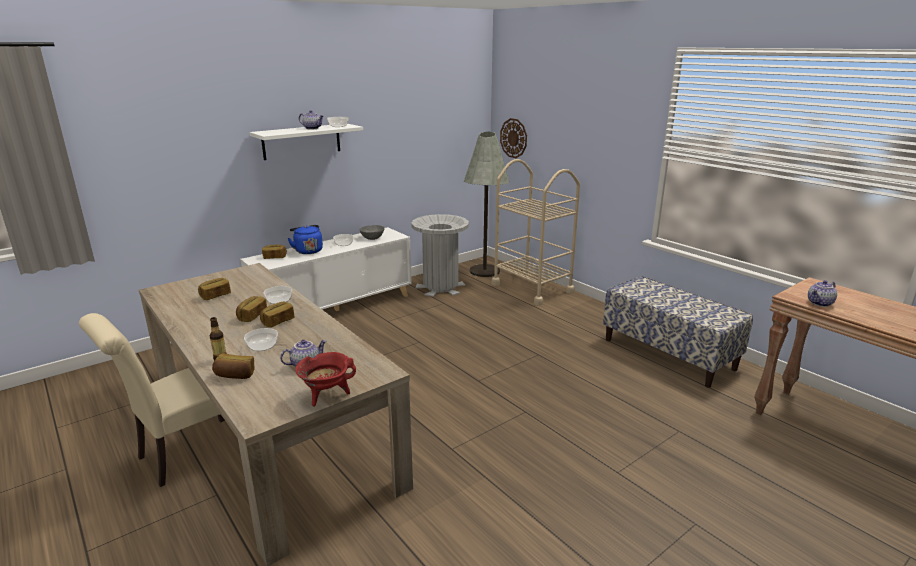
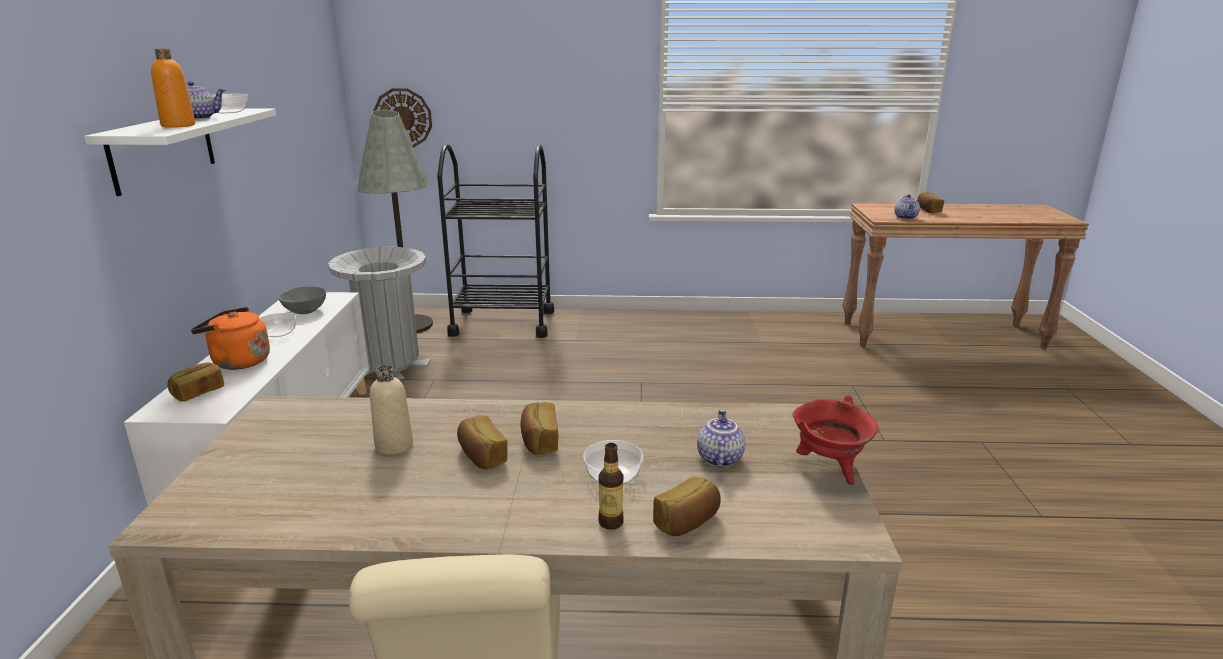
camera: 50 degrees left, 0 degrees up
bread [198,278,231,300] -> bread moved to [917,192,944,213]
bowl [264,286,292,304] -> none
blue kettle [288,225,323,254] -> orange kettle [191,307,270,370]
beige cart [491,159,580,306] -> black cart [437,144,554,338]
bench [603,276,753,388] -> none
none -> orange bottle [151,49,195,128]
none -> beige bottle [370,365,413,455]

